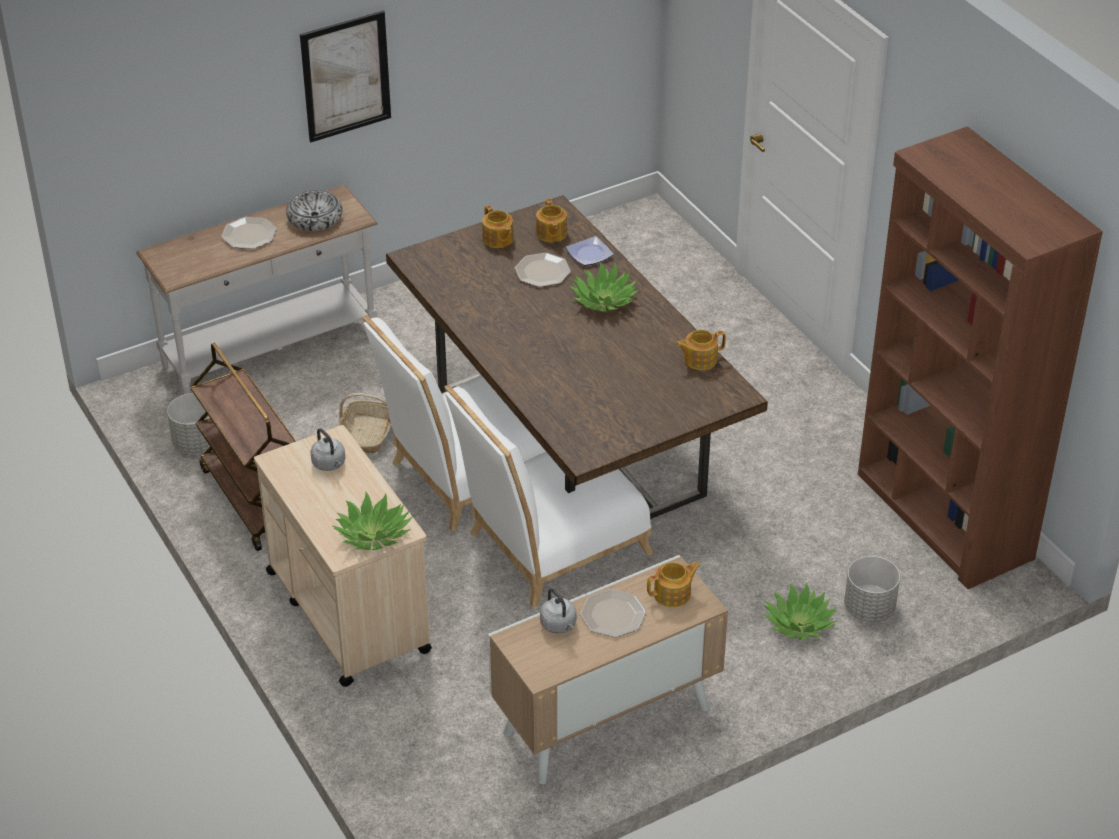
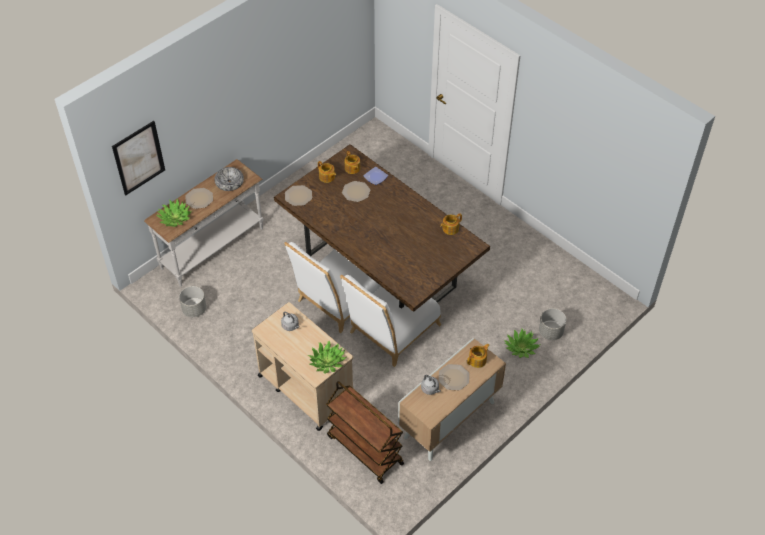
camera: 15 degrees left, 10 degrees up
brown cart [190,343,296,551] -> brown cart moved to [326,381,404,484]
picture [300,11,391,142] -> picture moved to [112,121,165,195]
basket [338,393,391,453] -> none
potted plant [569,262,639,312] -> potted plant moved to [156,199,192,227]
brown bookcase [858,126,1103,589] -> none
none -> plate [285,185,312,206]

